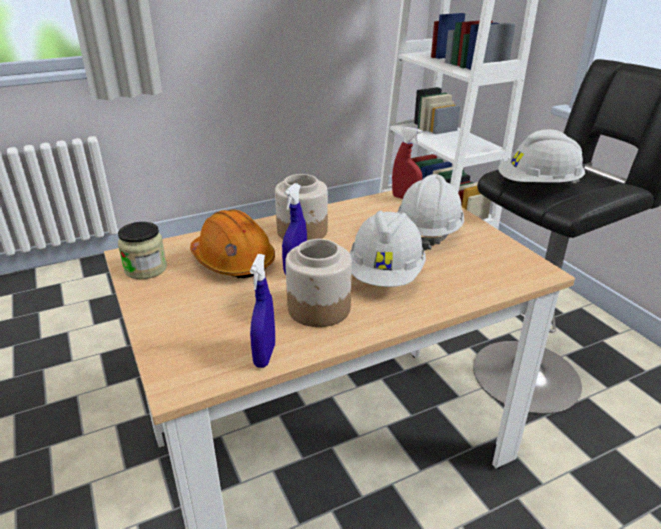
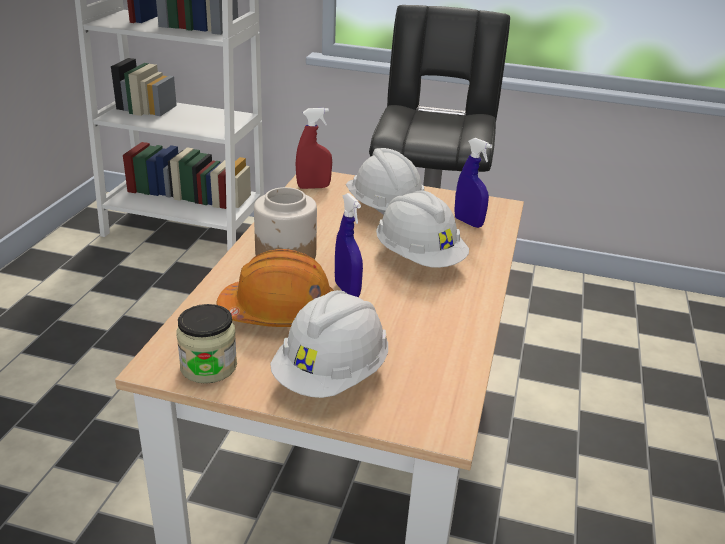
camera: 50 degrees left, 0 degrees up
blue spray bottle [250,254,275,368] -> blue spray bottle moved to [454,138,492,228]
jar [285,239,352,327] -> none
white hard hat [498,129,585,184] -> white hard hat moved to [270,290,388,398]

